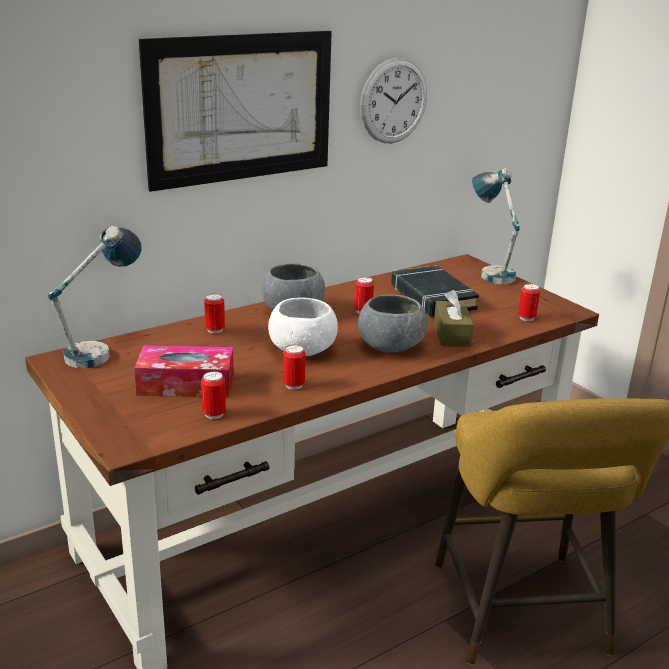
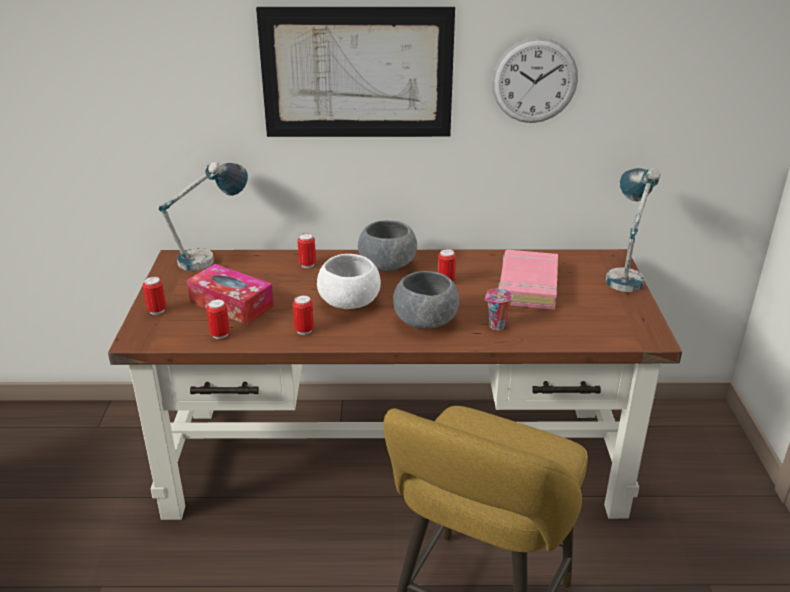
camera: 35 degrees right, 5 degrees up
black book [391,265,479,317] -> pink book [498,250,558,310]
brown tissue box [434,290,474,347] -> cup [485,289,513,330]
can [518,284,540,321] -> can moved to [143,276,166,315]

